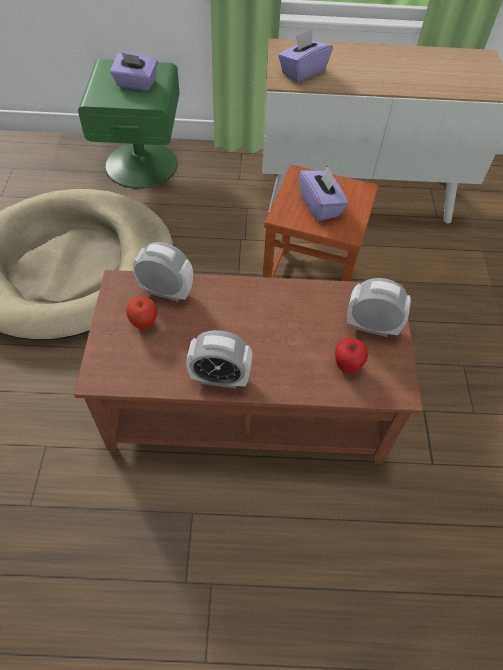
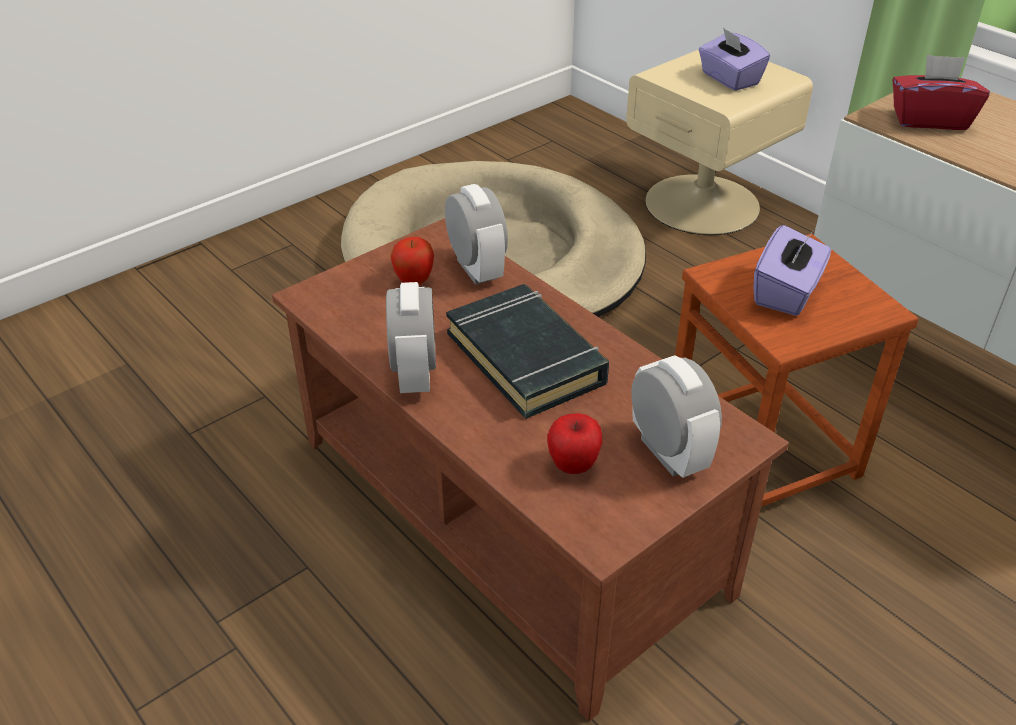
camera: 50 degrees right, 15 degrees down
green nightstand [78,59,180,189] -> beige nightstand [626,49,813,235]
alarm clock [186,330,252,389] -> alarm clock turned 150 degrees counterclockwise [386,282,436,393]
purple tissue box [278,30,333,82] -> red tissue box [892,54,990,130]
none -> black book [446,284,609,419]

